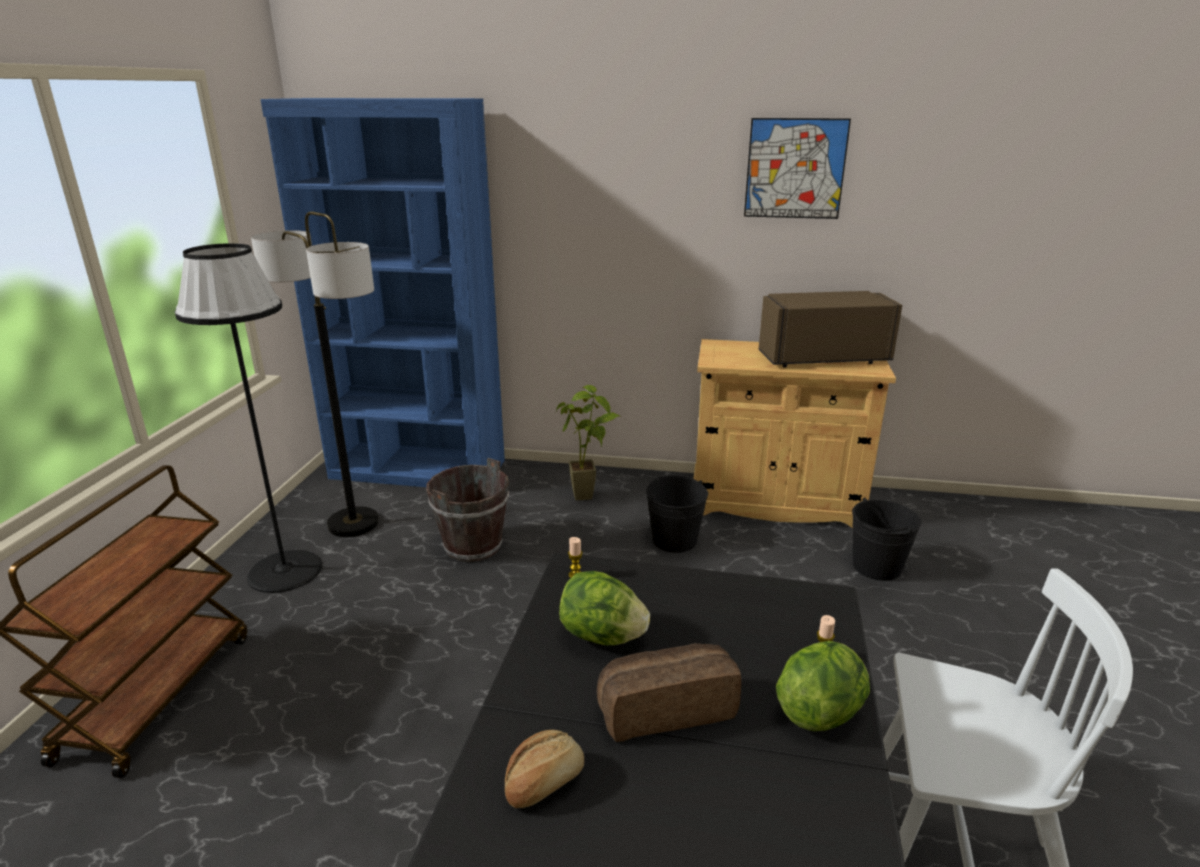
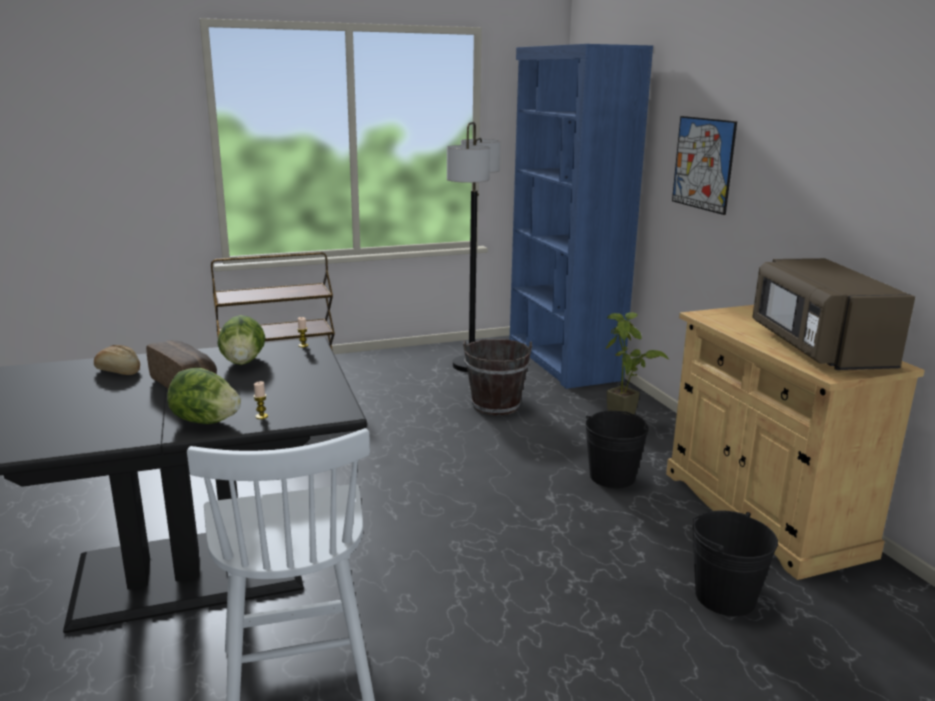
camera: 60 degrees right, 5 degrees down
black floor lamp [175,243,322,593] -> none
picture [744,118,851,219] -> picture moved to [672,116,737,215]
brown microwave [759,291,902,368] -> brown microwave turned 150 degrees counterclockwise [752,258,915,370]

